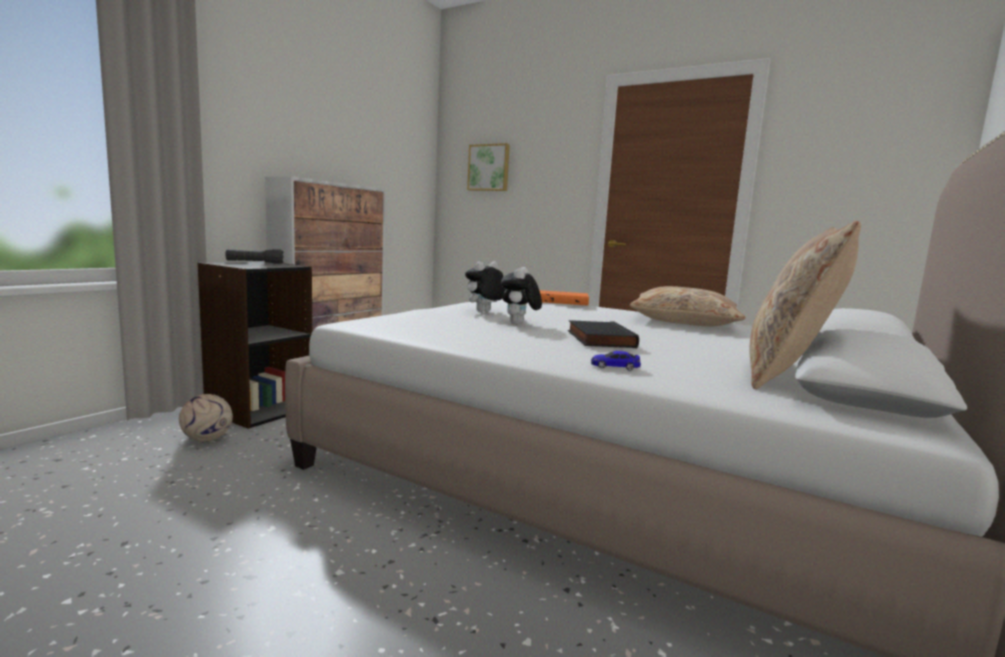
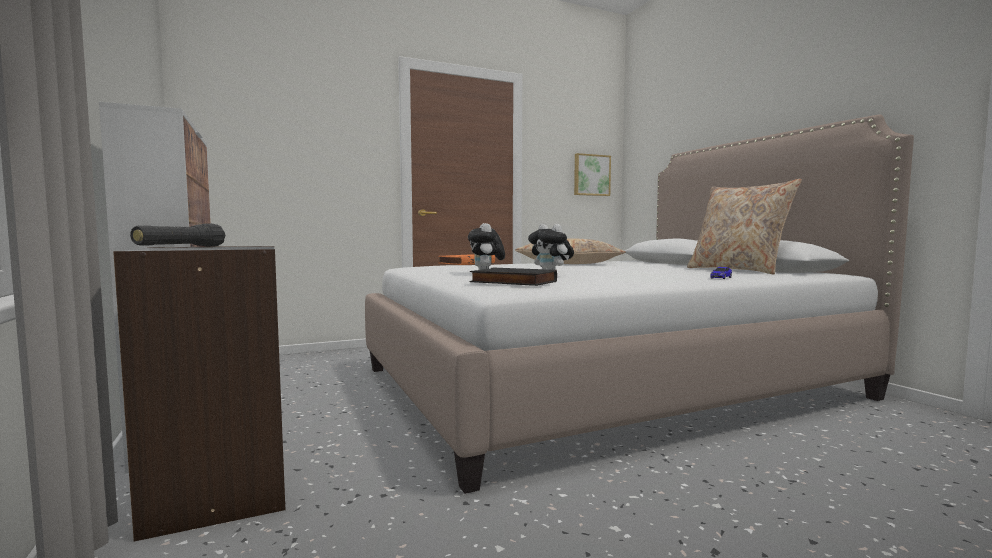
camera: 55 degrees left, 5 degrees down
football [179,394,233,442] -> none
picture [467,143,510,191] -> picture moved to [574,153,611,196]
black book [568,320,639,348] -> black book moved to [470,268,557,286]

